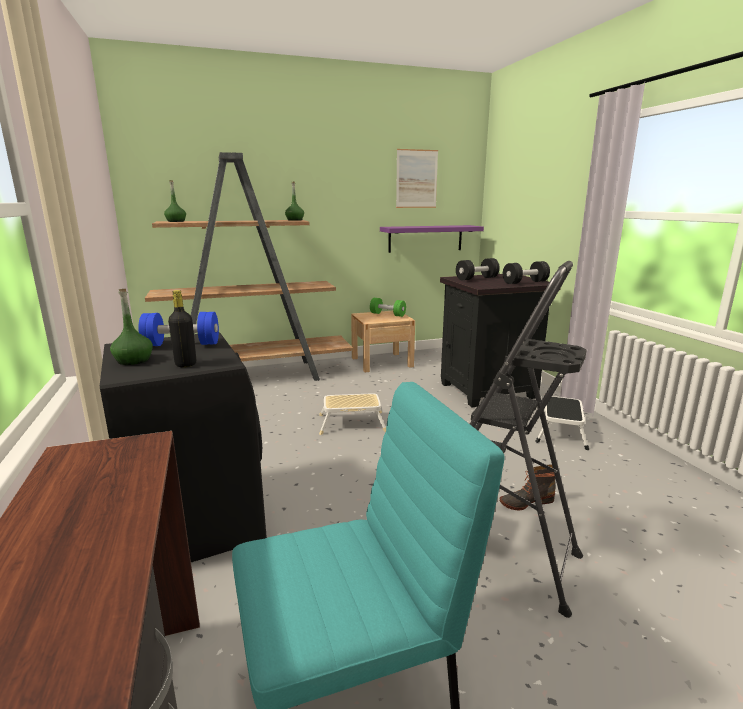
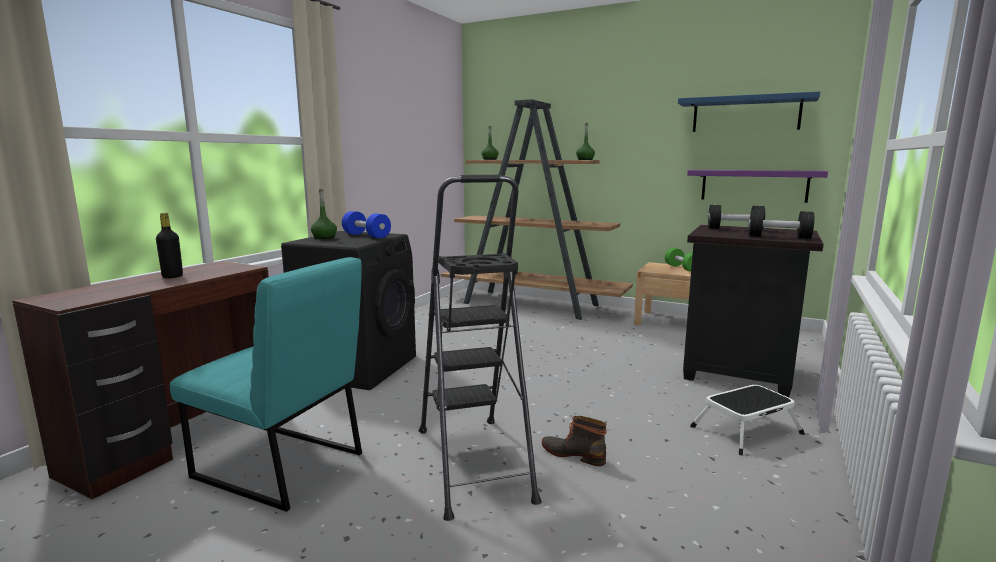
camera: 45 degrees right, 5 degrees down
black bottle [168,290,196,367] -> black bottle moved to [156,213,183,278]
beige step ladder [319,393,386,435] -> none
picture [396,149,438,208] -> blue shelf [678,91,820,132]

